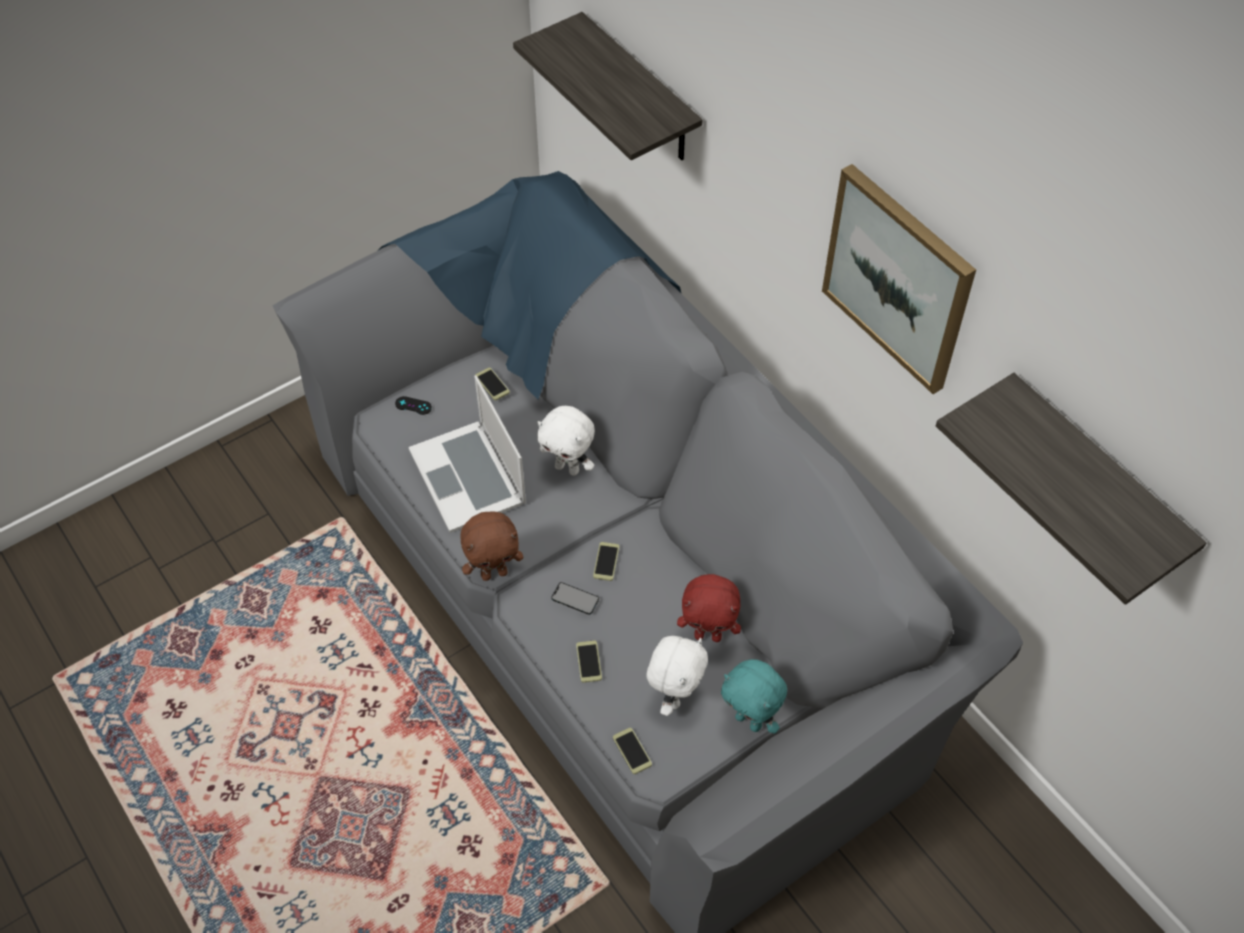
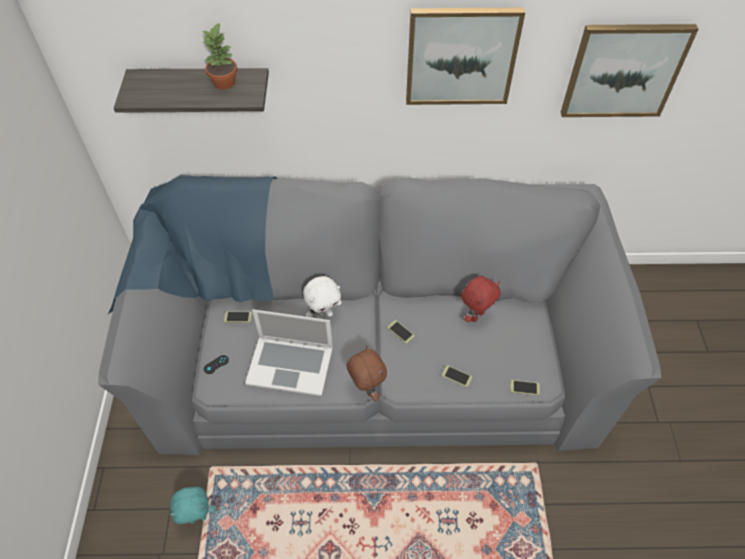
camera: 55 degrees left, 0 degrees up
brown plush toy [460,511,523,581] -> brown plush toy turned 45 degrees counterclockwise [346,345,387,401]
phone [551,582,599,615] -> none
white plush toy [646,636,708,716] -> none
turquoise plush toy [721,659,787,734] -> turquoise plush toy moved to [170,487,215,524]
shelf [936,373,1207,605] -> picture [561,24,698,117]
none -> potted plant [202,22,237,90]

